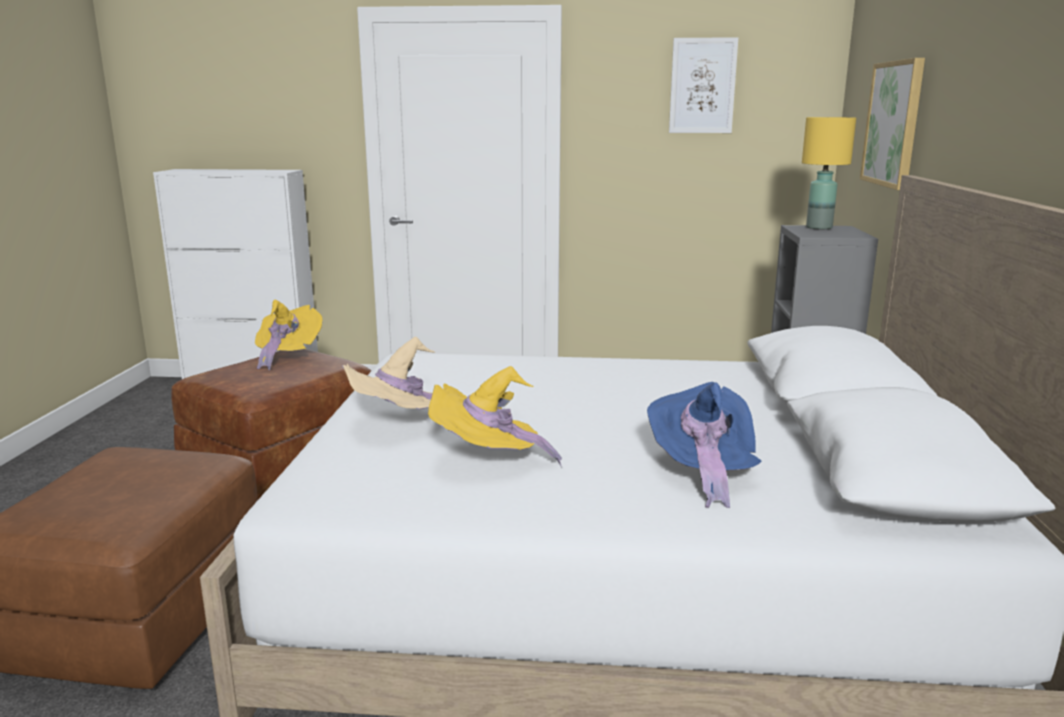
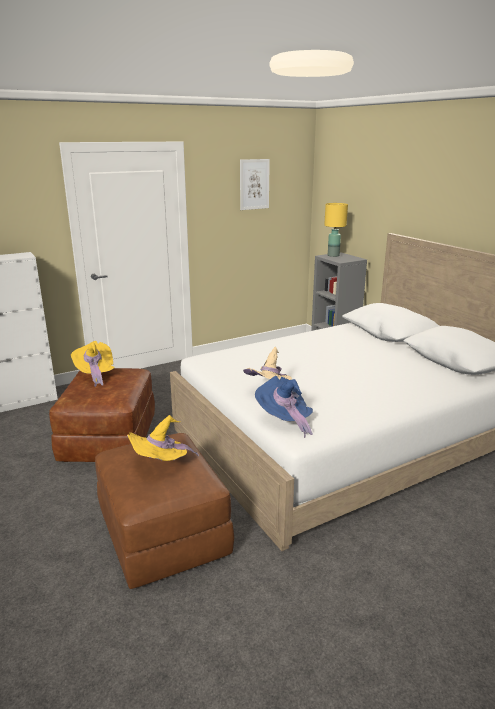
camera: 35 degrees left, 5 degrees up
yellow hat [428,366,562,467] -> yellow hat moved to [127,415,199,461]
blue hat [647,382,762,508] -> blue hat moved to [255,376,313,438]
picture [860,58,925,190] -> none

